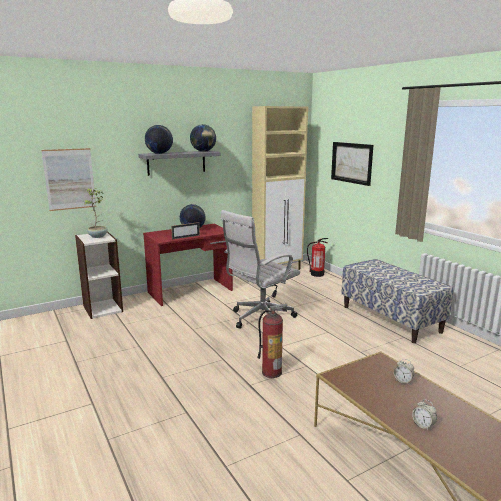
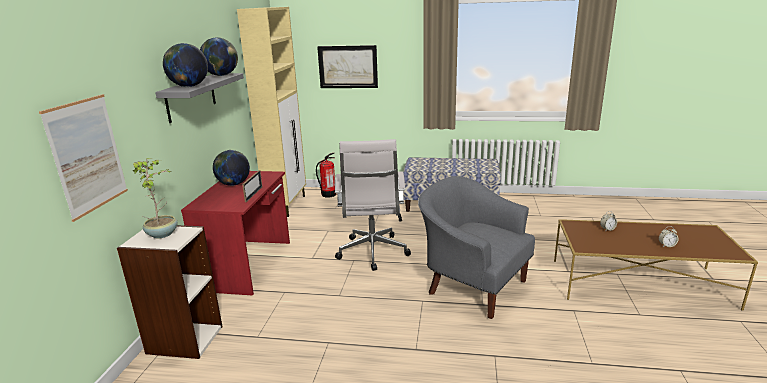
camera: 50 degrees left, 5 degrees up
fire extinguisher [257,304,287,378] -> grey armchair [418,176,535,319]

